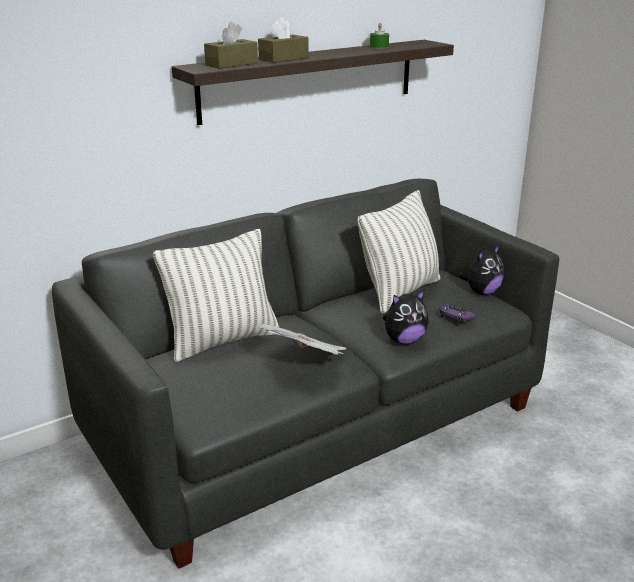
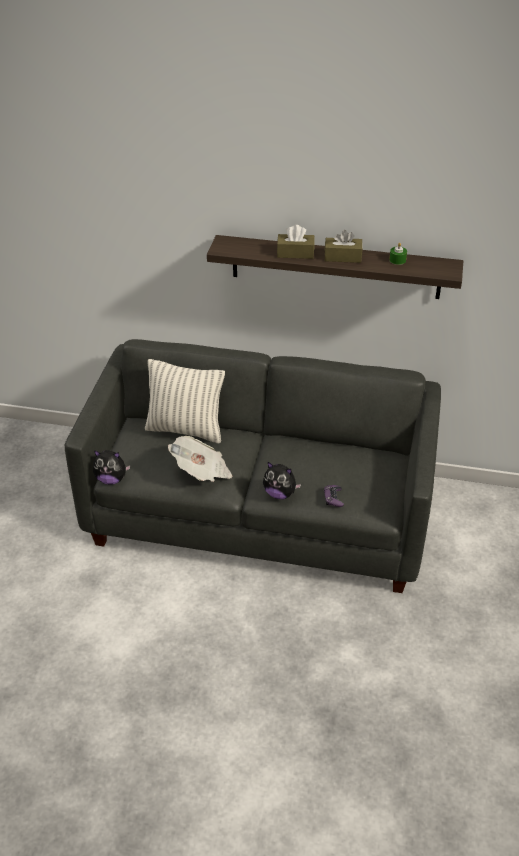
camera: 45 degrees right, 15 degrees up
brown tissue box [204,22,258,69] -> brown tissue box moved to [324,230,362,263]
pillow [357,190,440,314] -> none
plush toy [458,244,504,295] -> plush toy moved to [93,450,131,485]

